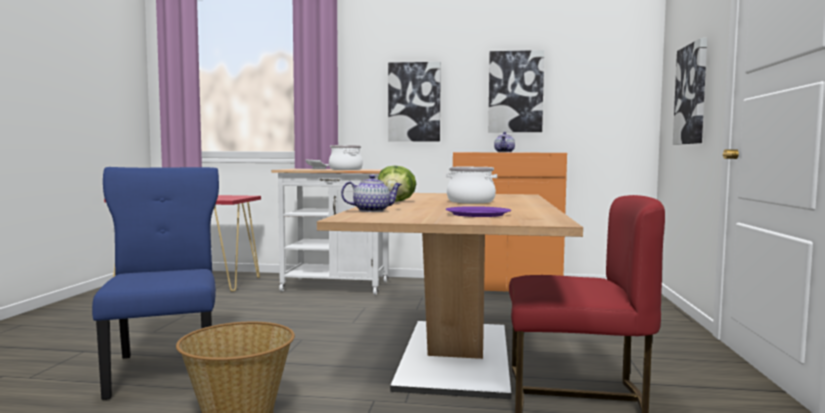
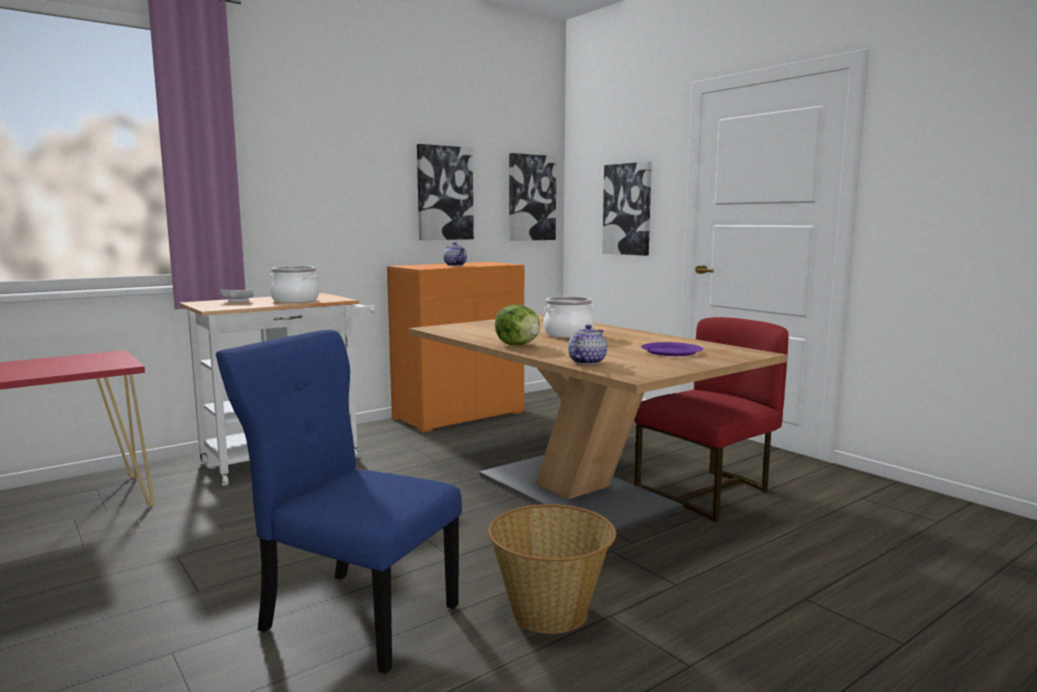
camera: 45 degrees left, 5 degrees up
picture [388,62,441,141] -> picture moved to [509,153,556,241]

